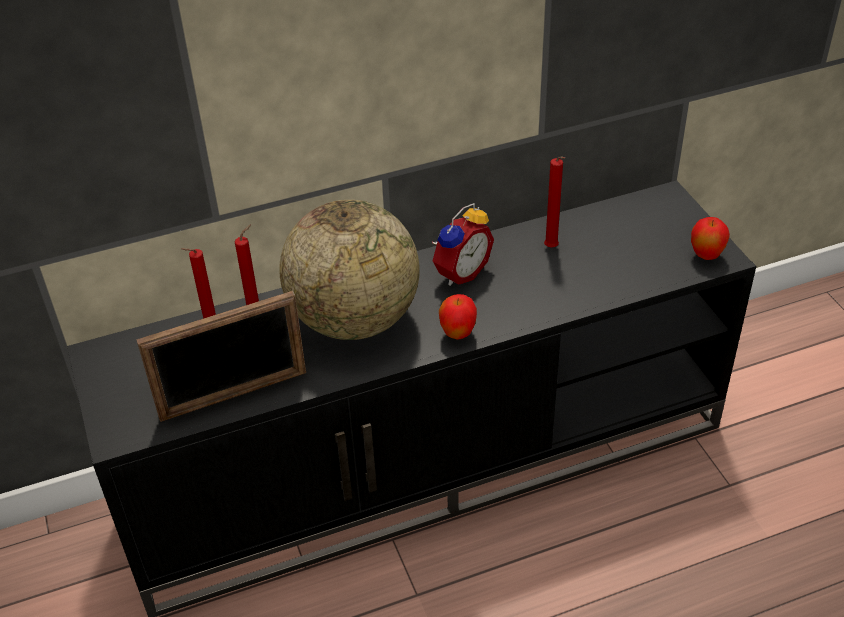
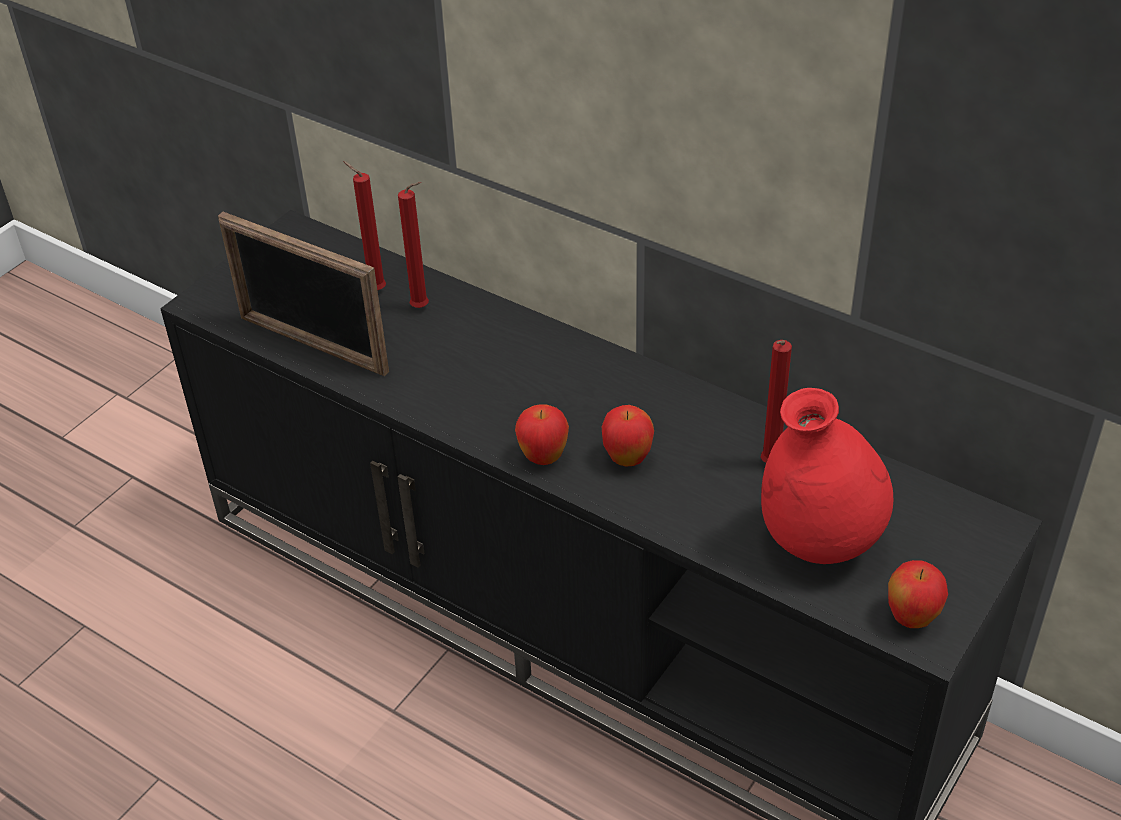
camera: 55 degrees right, 0 degrees up
globe [279,200,420,340] -> none
alarm clock [432,203,494,286] -> none
none -> apple [602,405,654,467]
none -> red vase [761,388,893,564]

